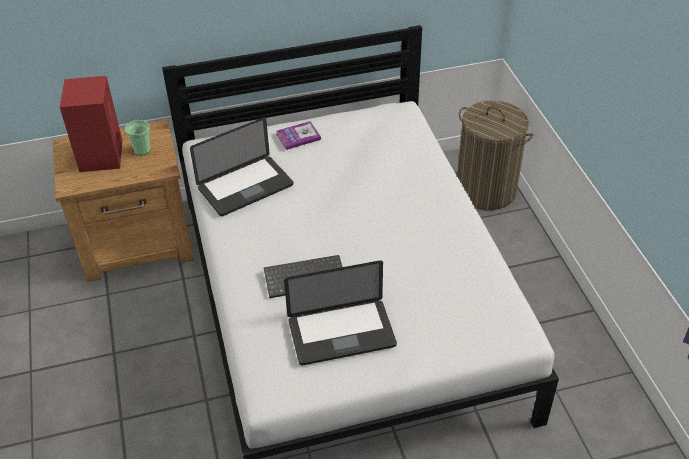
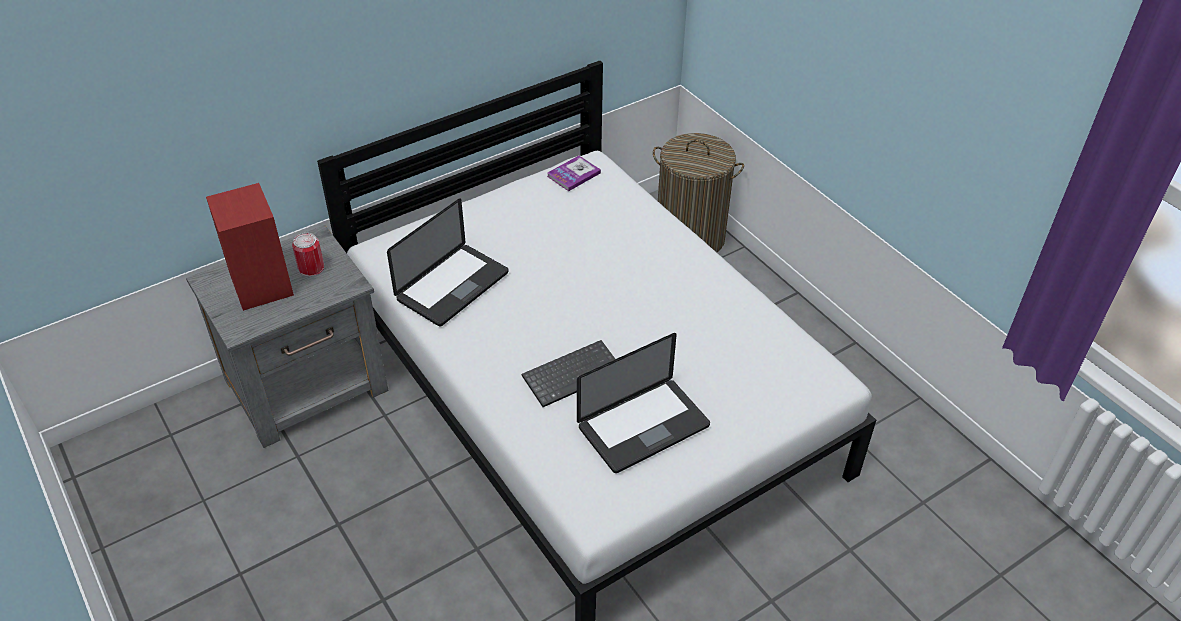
camera: 20 degrees left, 0 degrees up
brown nightstand [53,120,194,282] -> grey nightstand [186,225,388,448]
cup [125,120,150,156] -> can [292,233,324,276]
book [276,121,321,150] -> book moved to [547,156,601,191]

